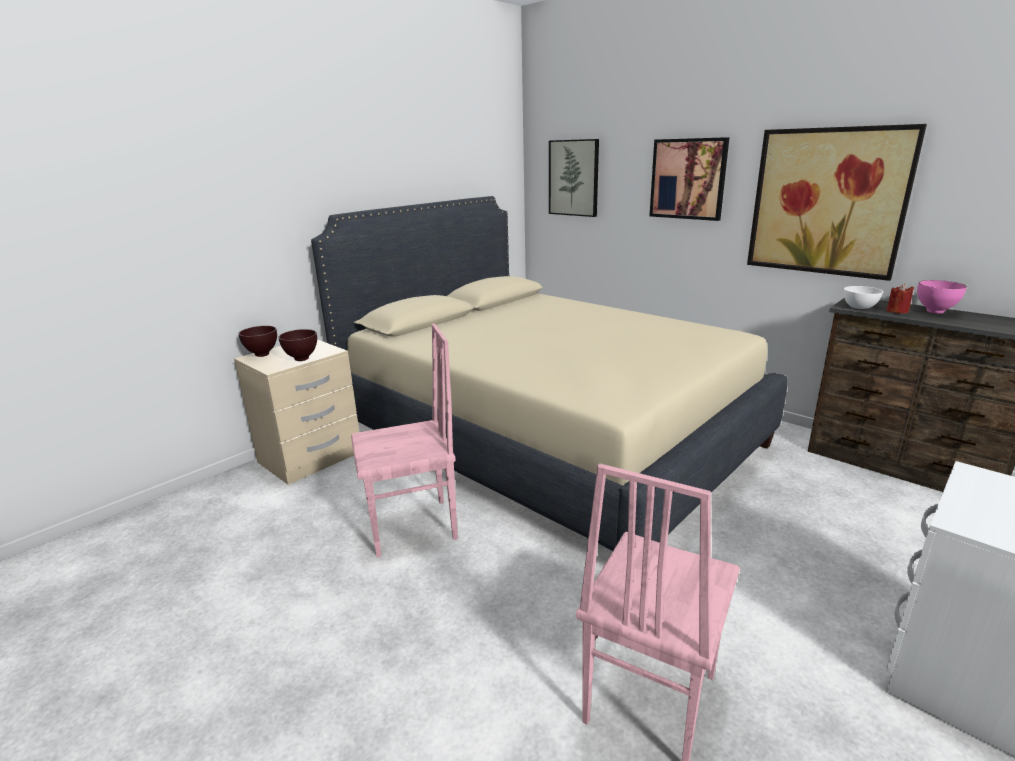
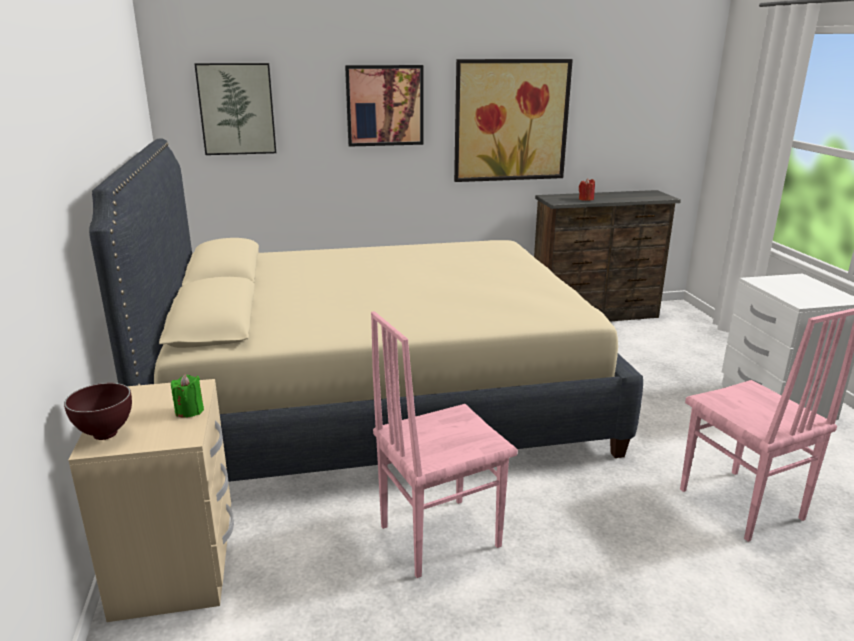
camera: 55 degrees left, 0 degrees up
brown bowl [278,329,317,361] -> green candle [171,374,204,417]
pink chair [351,324,458,557] -> pink chair turned 135 degrees counterclockwise [371,311,518,578]
white bowl [844,286,883,309] -> none
pink bowl [917,280,967,314] -> none

